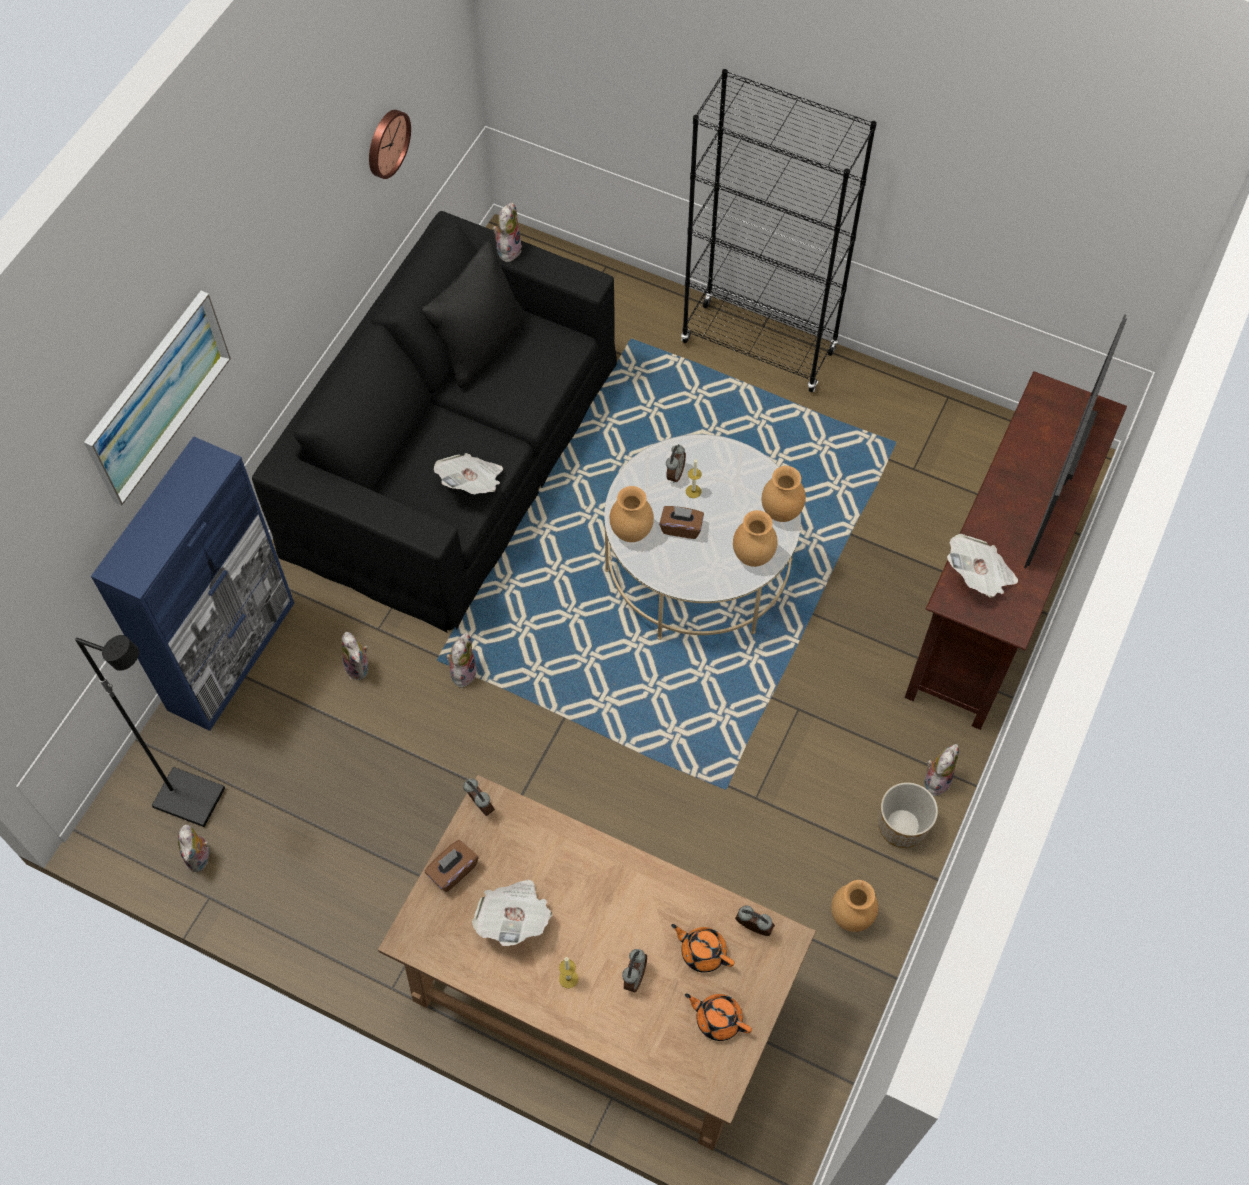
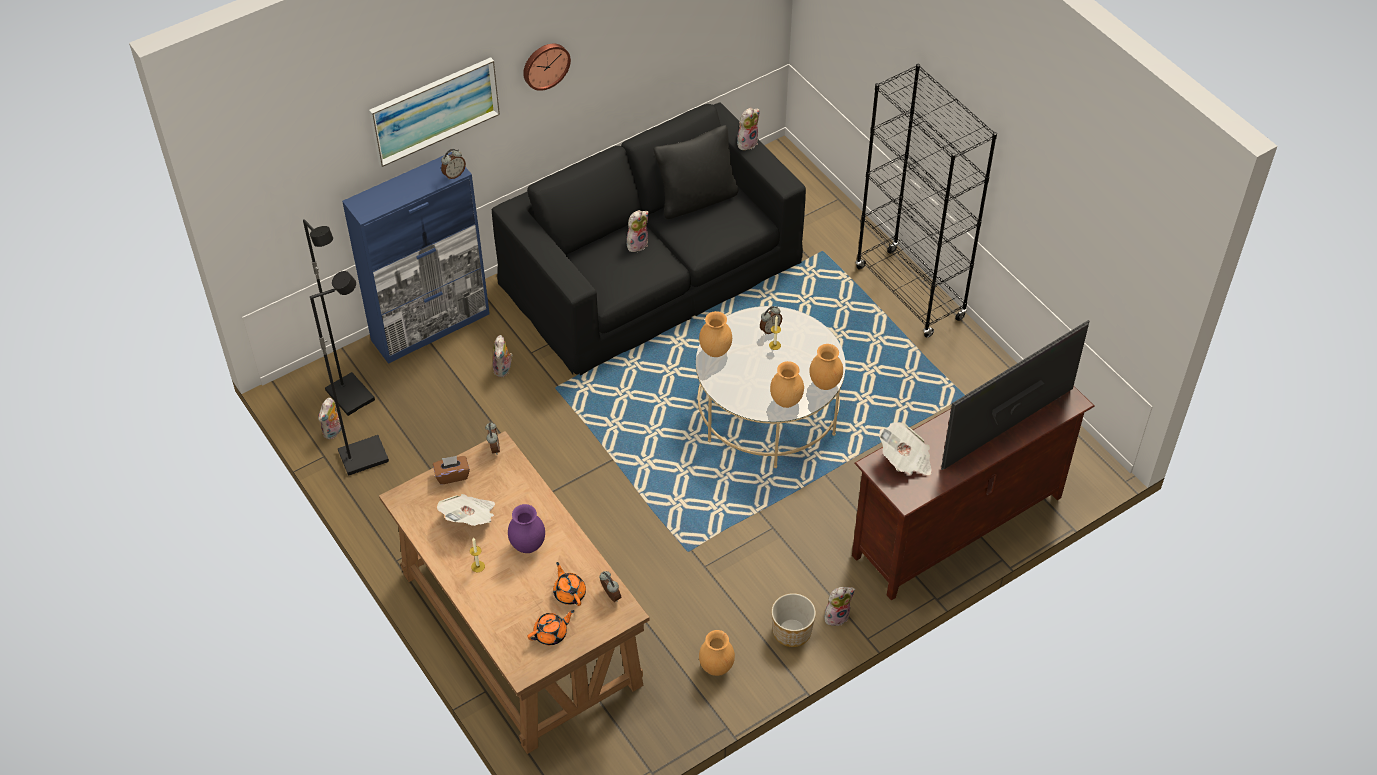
camera: 30 degrees right, 10 degrees down
wall clock [369,110,411,179] -> wall clock moved to [523,43,571,91]
newspaper [434,453,503,494] -> none
plush toy [446,632,477,688] -> plush toy moved to [627,210,649,252]
alarm clock [622,949,647,993] -> alarm clock moved to [441,149,466,180]
brown tissue box [659,506,704,539] -> none
orange teapot [685,993,752,1041] -> orange teapot turned 90 degrees clockwise [527,610,574,645]
none -> black floor lamp [310,271,389,475]
none -> purple vase [508,504,545,553]

